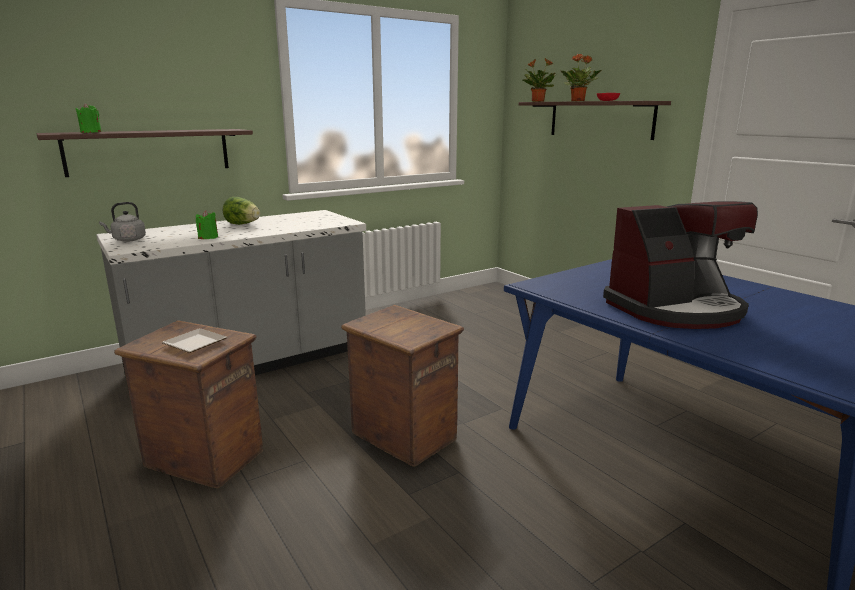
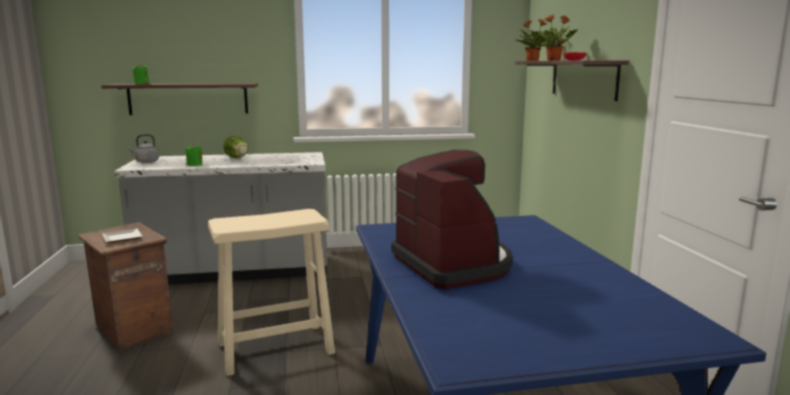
camera: 25 degrees right, 5 degrees down
crate [341,305,464,467] -> beige stool [208,209,335,376]
coffee machine [603,201,758,329] -> coffee machine turned 120 degrees counterclockwise [391,150,513,289]

